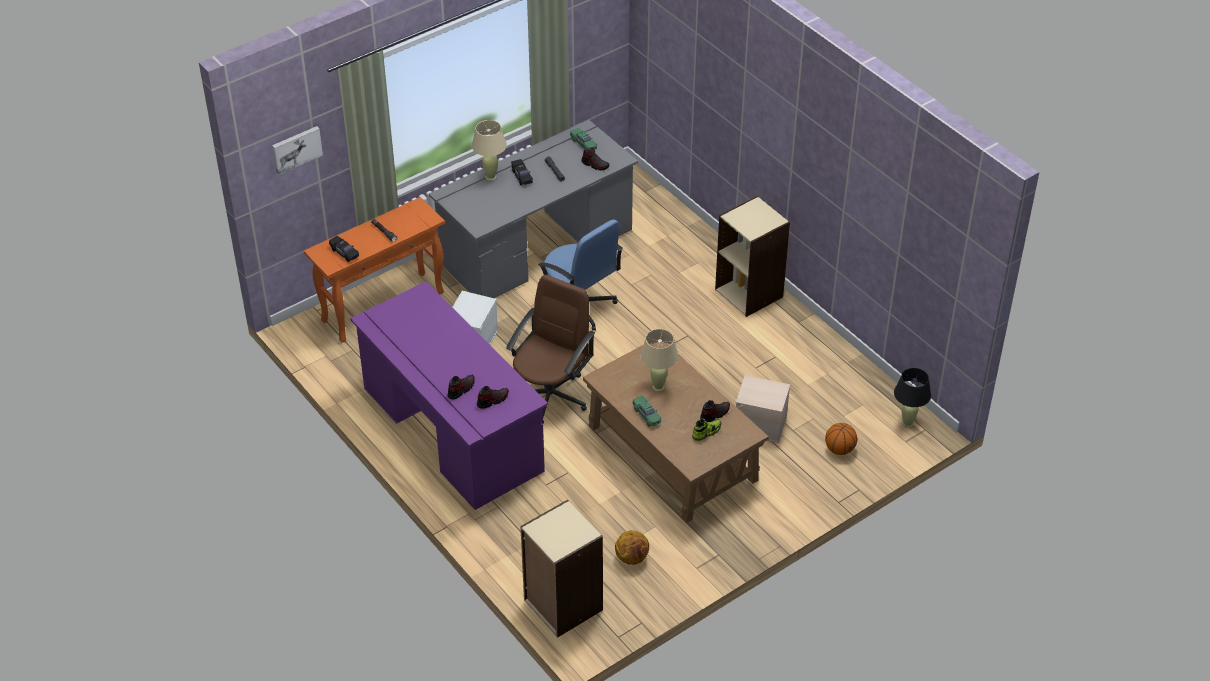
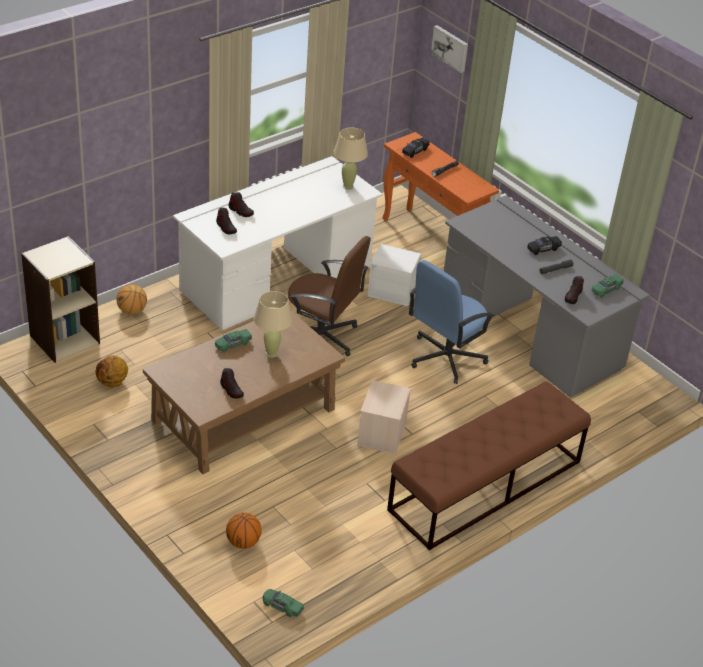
camera: 85 degrees right, 5 degrees down
purple desk [350,282,548,510] -> white desk [173,156,382,330]
beige table lamp [472,120,507,181] -> beige table lamp moved to [334,128,368,190]
shoe [692,419,722,441] -> none
beige bookcase [715,196,790,317] -> brown bench [387,381,591,551]
beige storage box [736,375,790,443] -> beige storage box moved to [357,380,411,454]
black table lamp [894,368,931,428] -> green toy car [262,589,304,617]
none -> basketball [116,285,147,315]

